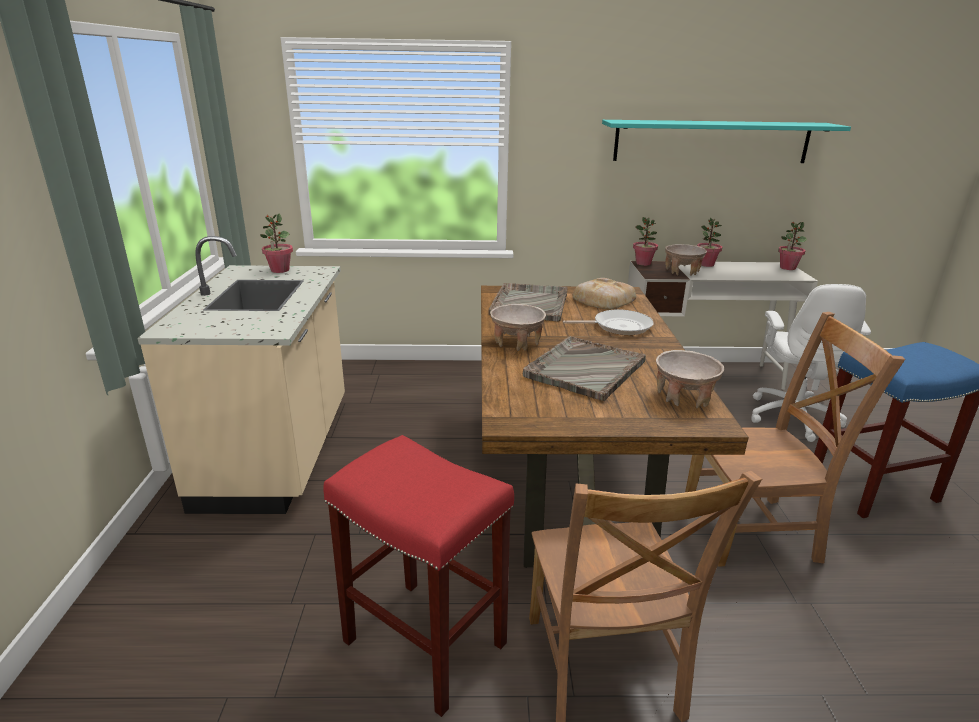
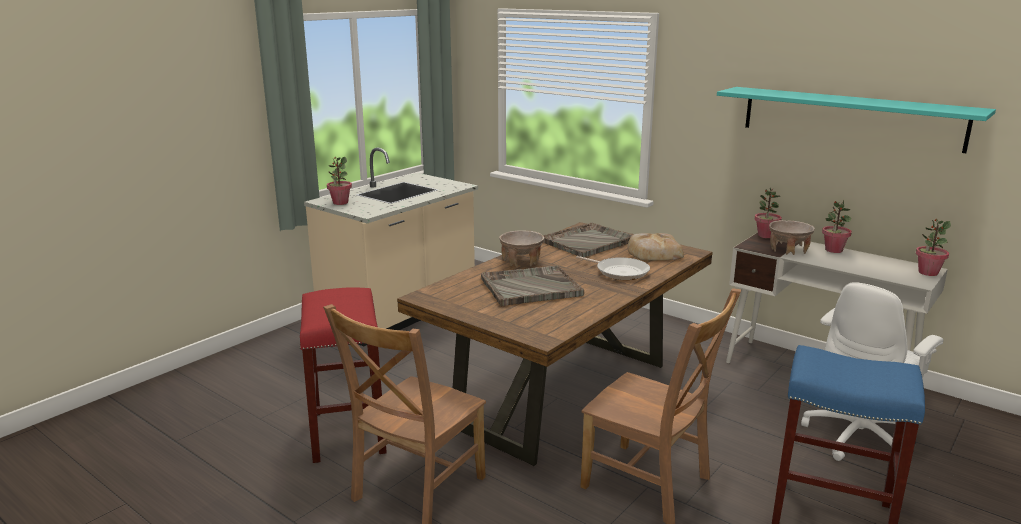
camera: 40 degrees right, 5 degrees down
potted plant [260,214,293,273] -> potted plant moved to [327,157,352,205]
beige bowl [656,350,724,408] -> none

